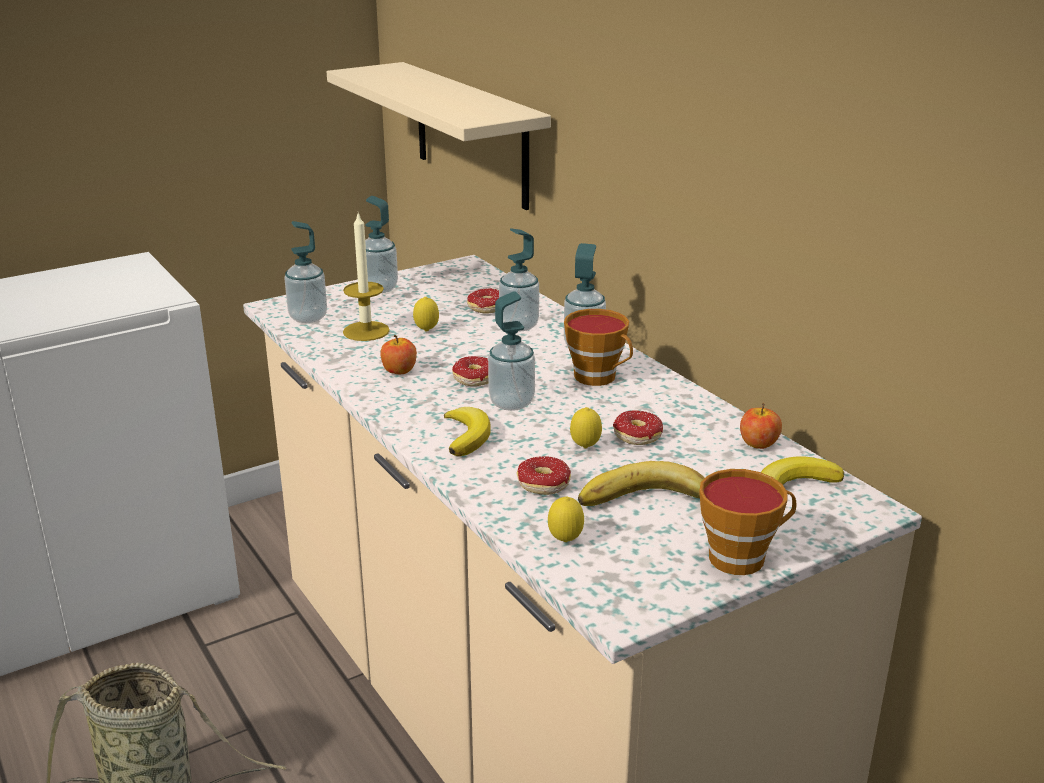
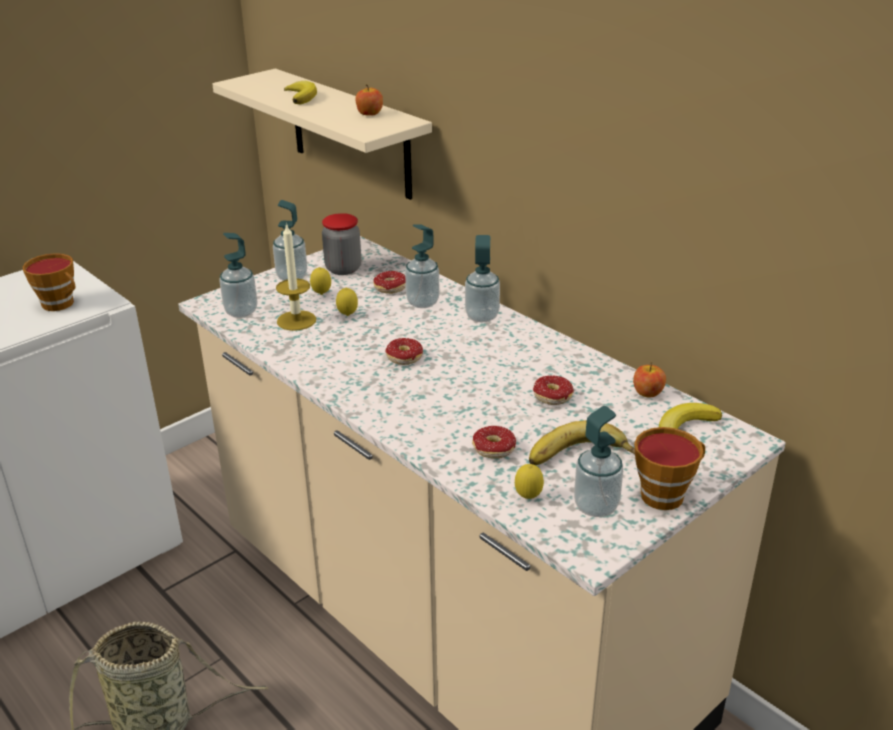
camera: 10 degrees left, 5 degrees up
apple [380,335,417,374] -> apple moved to [355,84,383,116]
banana [444,407,491,456] -> banana moved to [284,81,317,104]
soap dispenser [488,291,535,411] -> soap dispenser moved to [574,406,623,517]
cup [564,309,633,386] -> cup moved to [23,253,75,311]
lemon [570,407,602,448] -> lemon moved to [310,267,331,295]
none -> jar [322,213,361,275]

